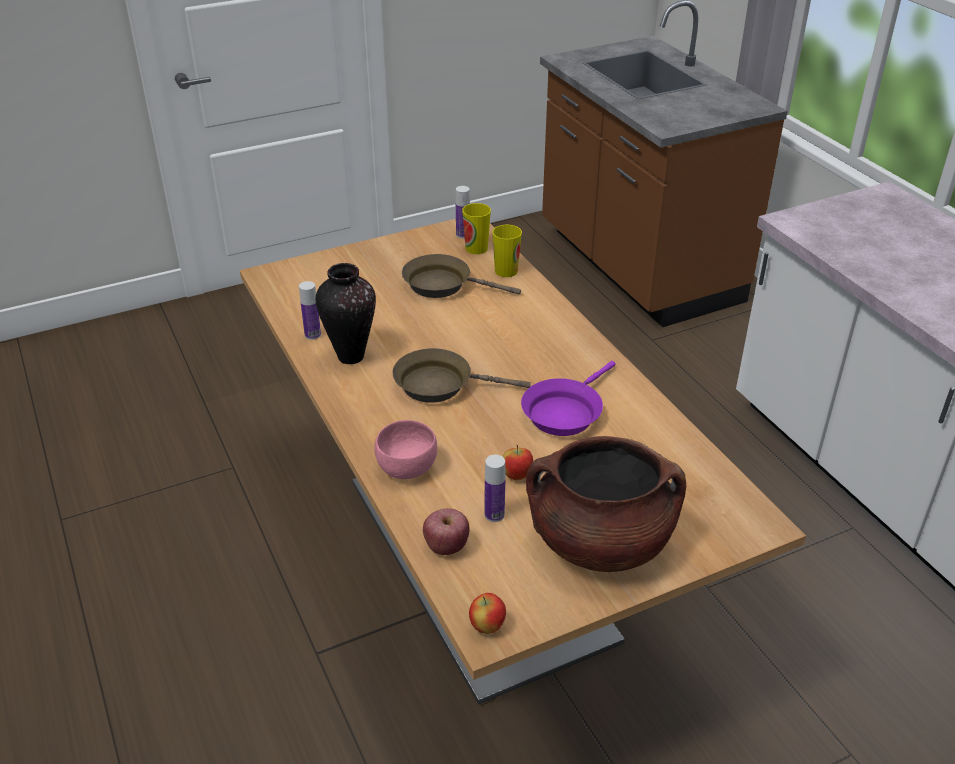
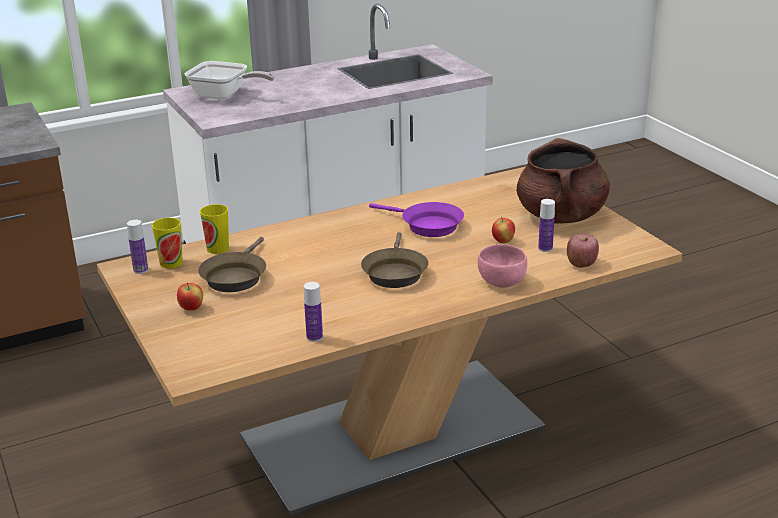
camera: 90 degrees left, 10 degrees down
vase [316,263,376,364] -> none
apple [469,593,506,634] -> apple moved to [177,283,203,311]
none -> frying pan [184,61,275,100]

